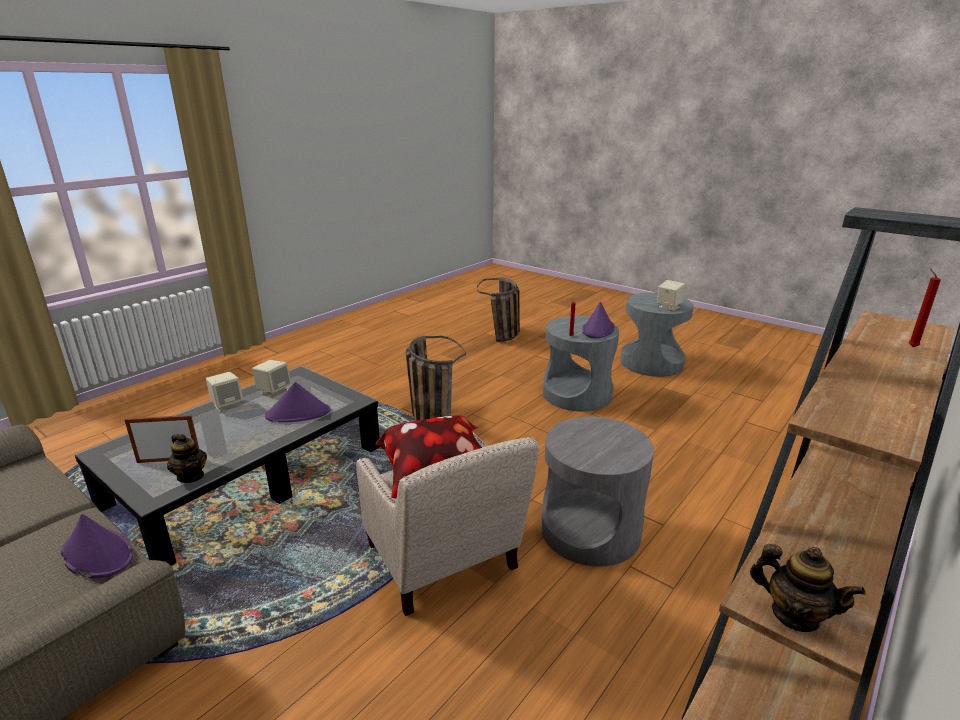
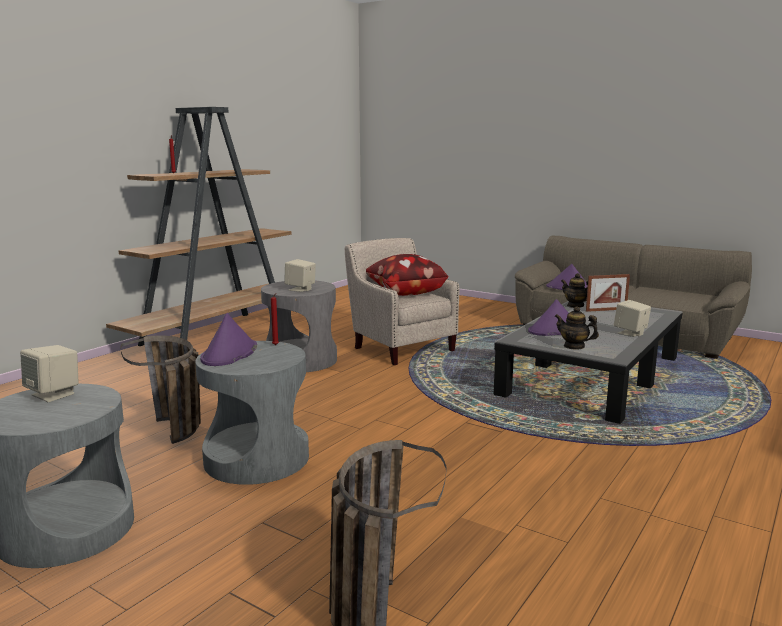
camera: 175 degrees right, 10 degrees down
beige speaker [252,360,291,398] -> beige speaker moved to [284,259,316,292]
basket [406,336,466,421] -> basket moved to [120,336,201,444]
teapot [750,544,866,632] -> teapot moved to [555,306,599,350]

